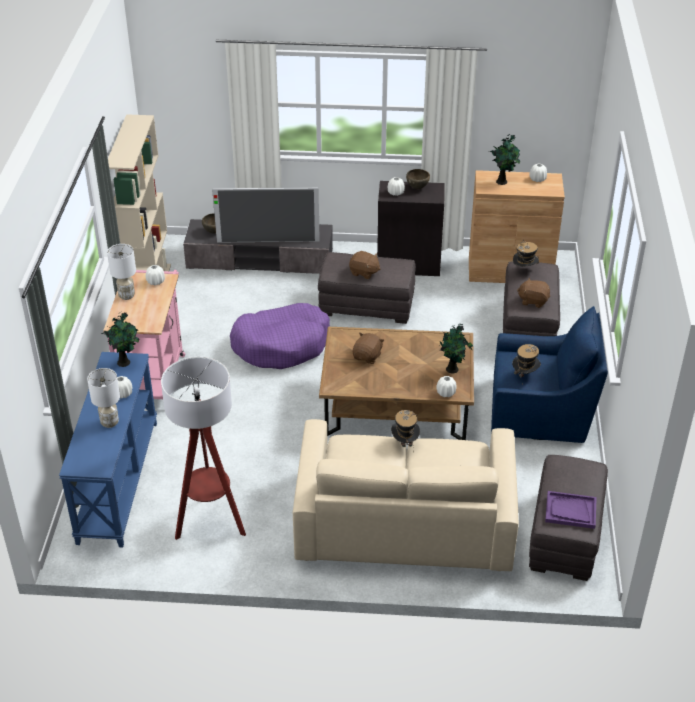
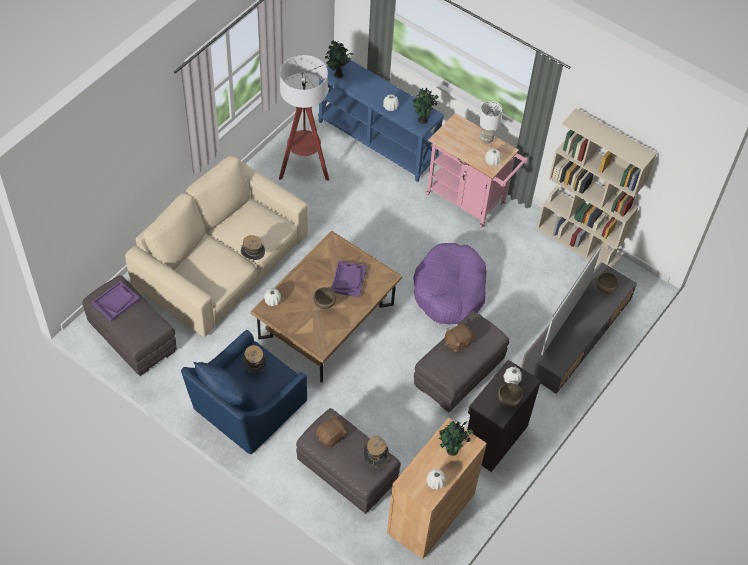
camera: 120 degrees right, 15 degrees up
white table lamp [87,368,120,428] -> none
brown plush toy [353,333,384,364] -> purple tray [331,261,367,297]
potted plant [440,324,473,373] -> potted plant moved to [325,40,353,79]
none -> brown bowl [313,287,336,309]

